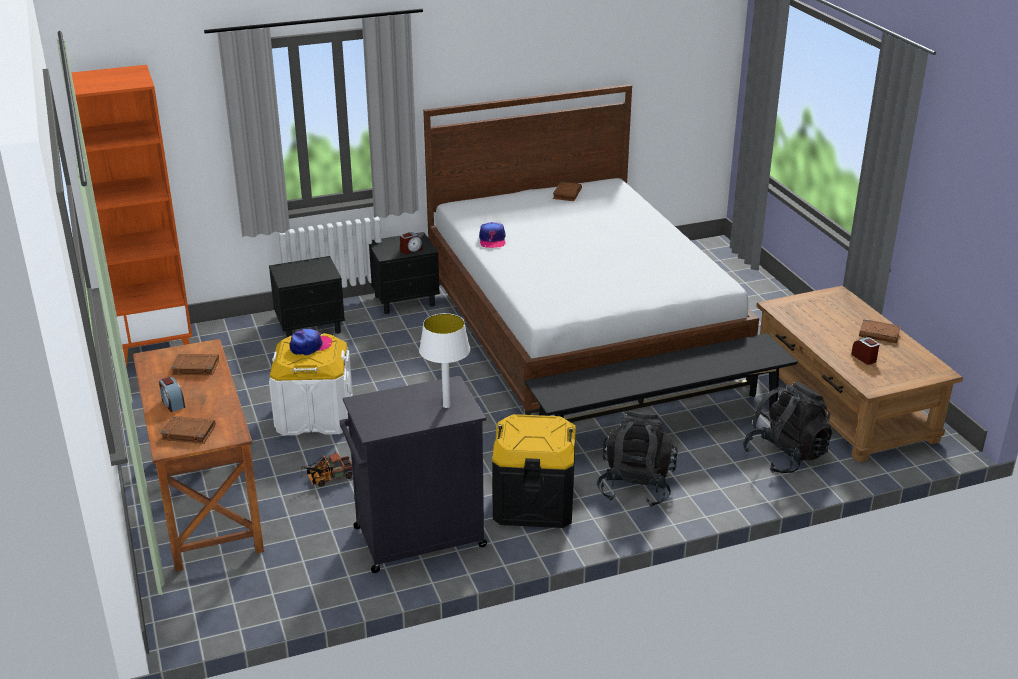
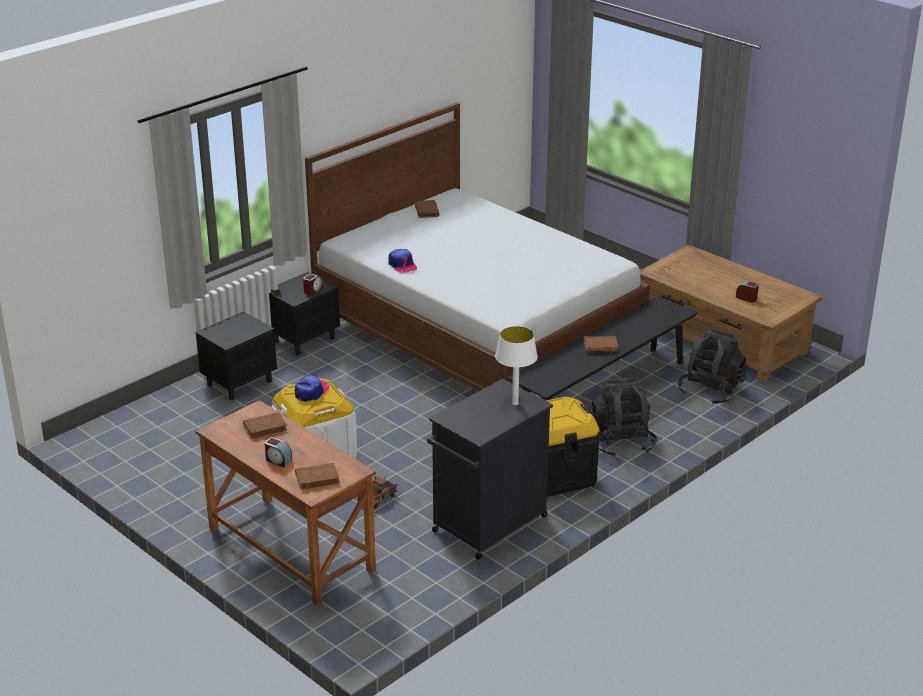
camera: 25 degrees left, 0 degrees up
orange bookcase [71,65,193,367] -> none
brown book [859,319,901,343] -> brown book moved to [583,336,619,353]

